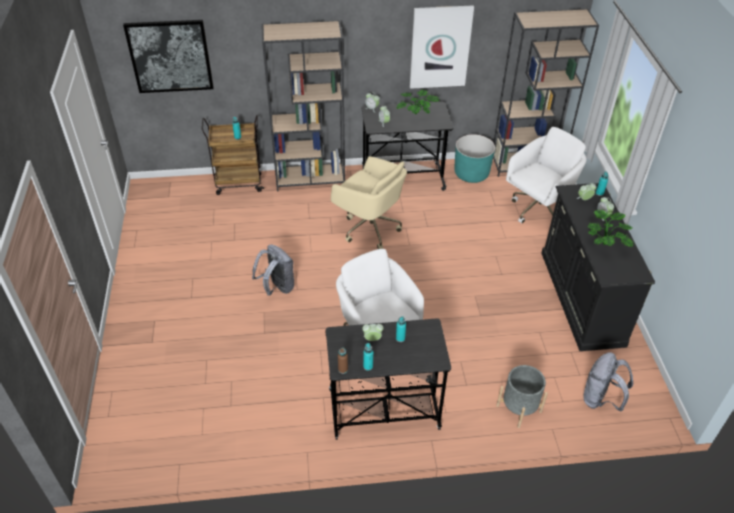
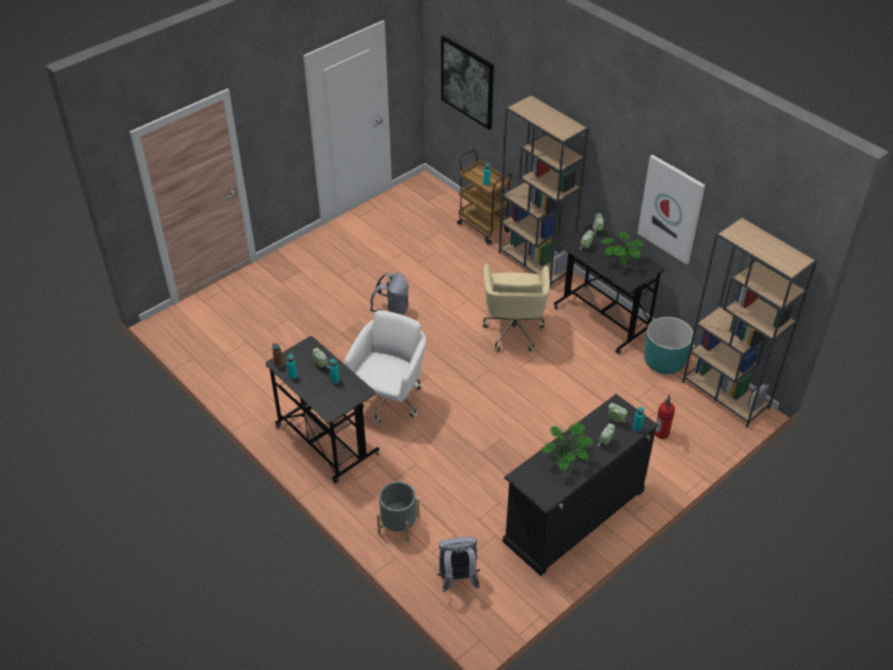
camera: 55 degrees right, 0 degrees up
white office chair [506,127,587,223] -> fire extinguisher [655,395,675,439]

